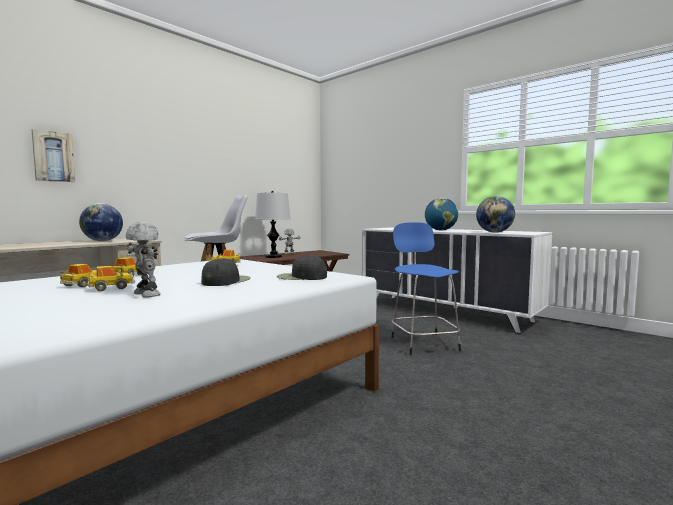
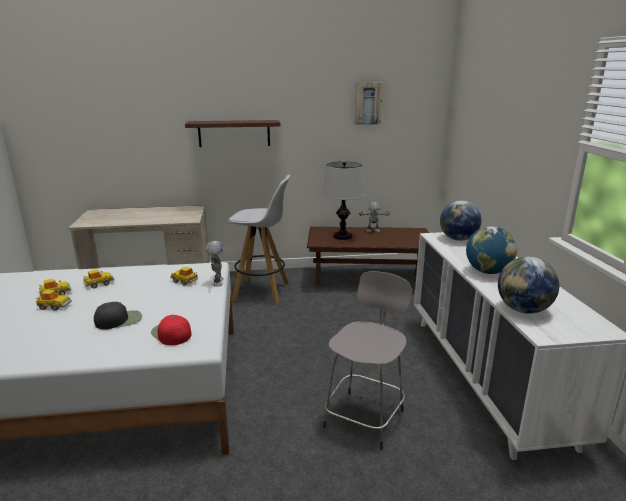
camera: 40 degrees right, 15 degrees up
picture [32,129,75,182] -> picture moved to [354,83,383,125]
globe [79,203,123,241] -> globe moved to [440,200,481,241]
toy robot [126,222,161,297] -> toy robot moved to [205,241,224,287]
black cap [277,255,327,280] -> red cap [151,315,192,345]
blue stool [391,222,461,355] -> grey stool [323,271,412,450]
none -> shelf [185,120,280,147]

